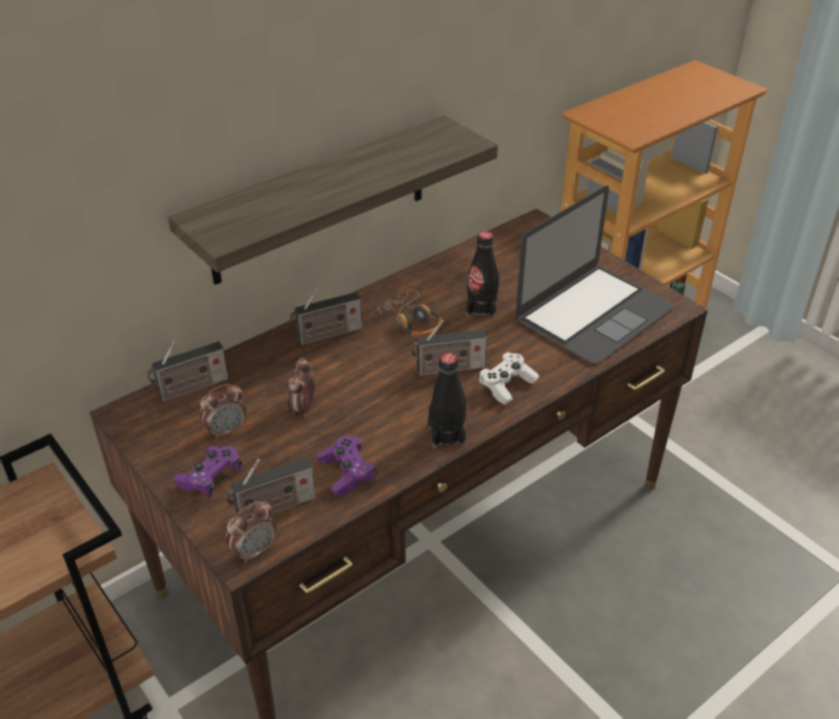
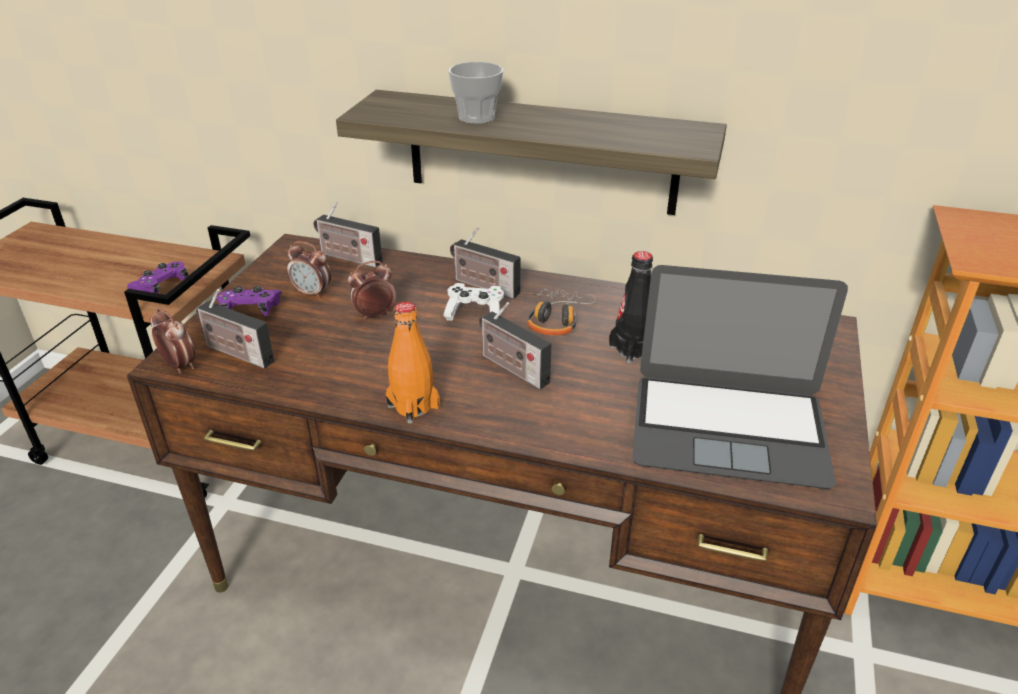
camera: 55 degrees right, 5 degrees down
alarm clock [225,501,276,564] -> alarm clock turned 150 degrees counterclockwise [150,308,195,373]
purple game controller [317,436,377,497] -> purple game controller moved to [127,261,188,294]
black bottle [428,353,466,448] -> orange bottle [386,302,440,424]
white game controller [478,352,539,405] -> white game controller moved to [443,283,504,321]
none -> cup [448,62,503,124]

